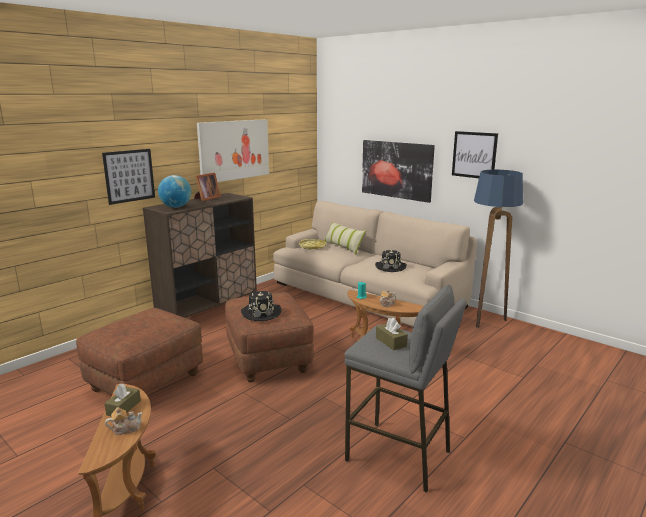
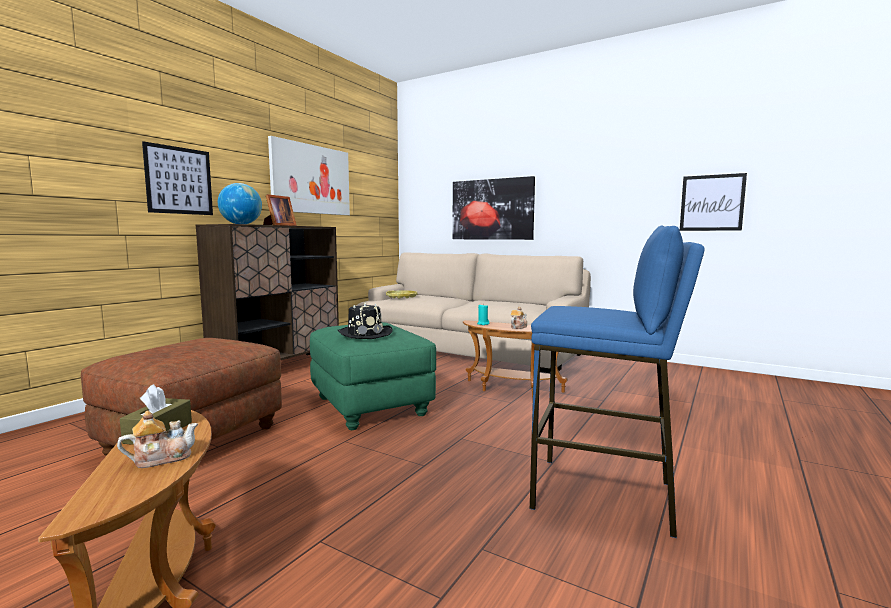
camera: 10 degrees left, 10 degrees down
brown ottoman [225,292,314,383] -> green ottoman [310,322,436,430]
pillow [324,223,366,254] -> none
grey stool [344,285,467,493] -> blue stool [529,225,705,538]
black hat [375,249,407,272] -> none
brown tissue box [376,318,408,350] -> none
picture [452,131,498,178] -> picture moved to [680,173,747,231]
floor lamp [474,170,523,328] -> none

